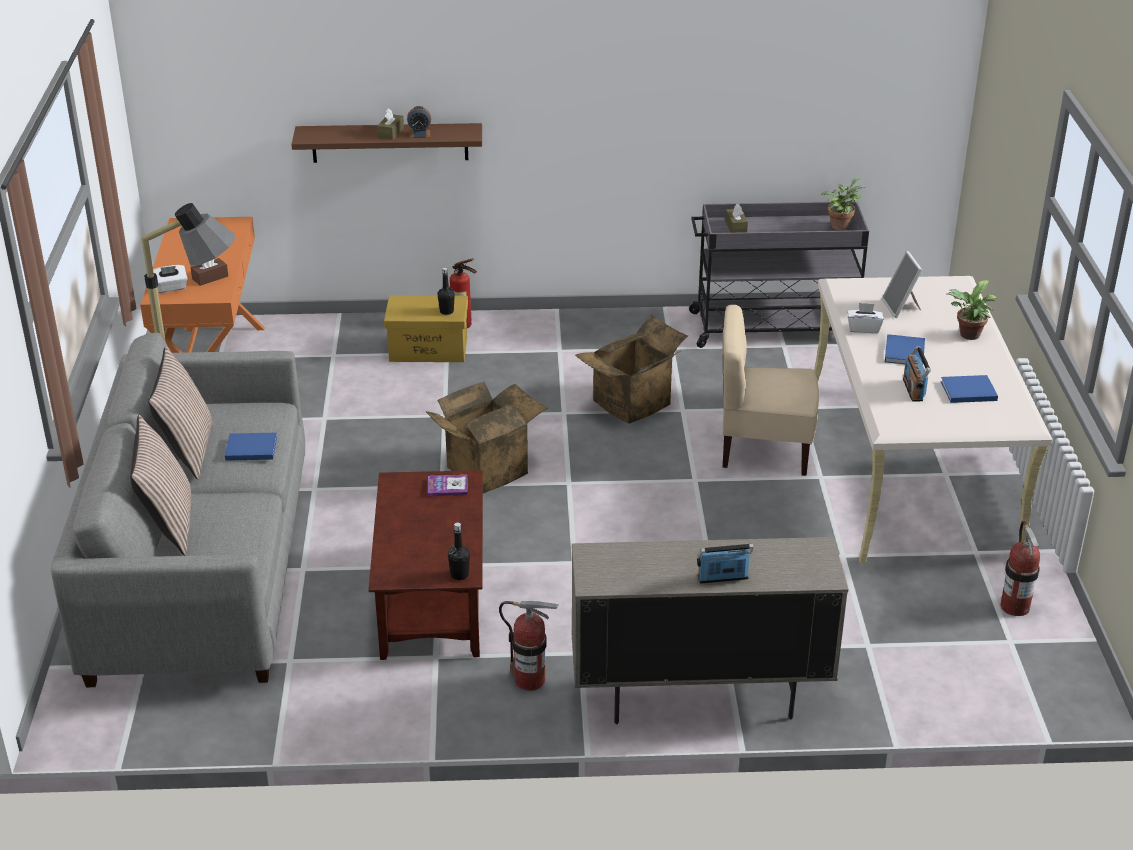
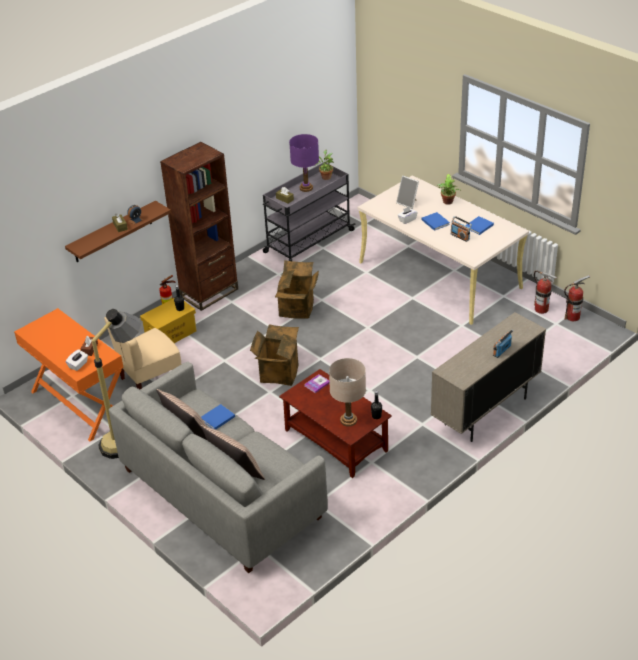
camera: 40 degrees left, 5 degrees up
fire extinguisher [499,601,559,691] -> fire extinguisher moved to [564,275,590,321]
beige chair [723,305,819,476] -> beige chair moved to [104,316,181,389]
none -> brown bookcase [160,142,238,311]
none -> purple table lamp [289,134,319,192]
none -> beige table lamp [329,358,366,427]

